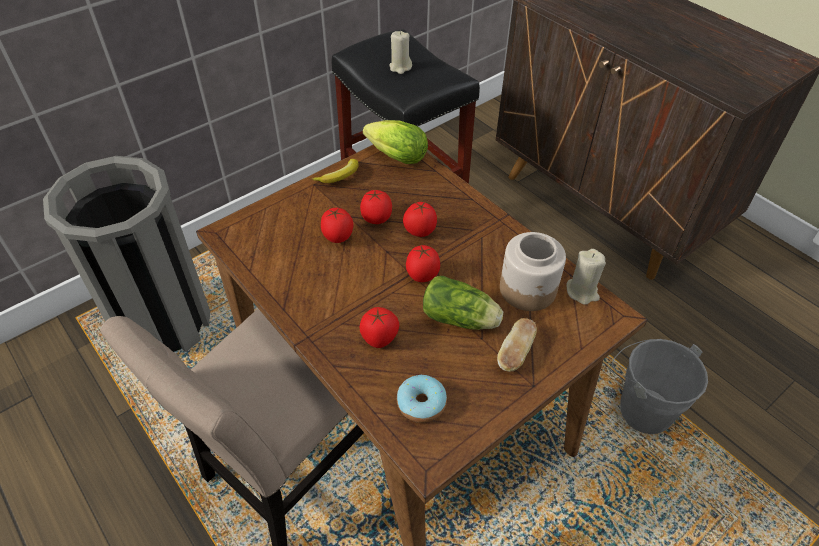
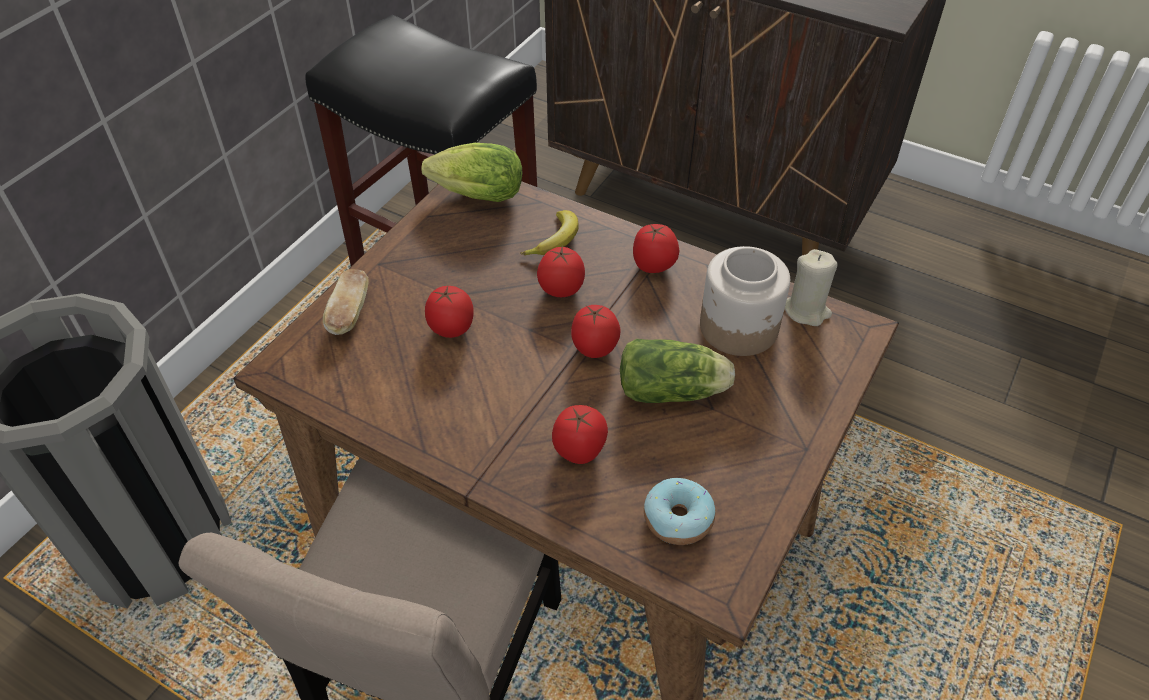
camera: 20 degrees left, 0 degrees up
banana [311,159,358,183] -> banana moved to [520,210,579,255]
tomato [360,190,392,224] -> tomato moved to [633,224,679,273]
beige candle [389,31,412,74] -> none
bread [497,318,537,372] -> bread moved to [323,269,368,335]
grey bucket [612,339,708,434] -> none

